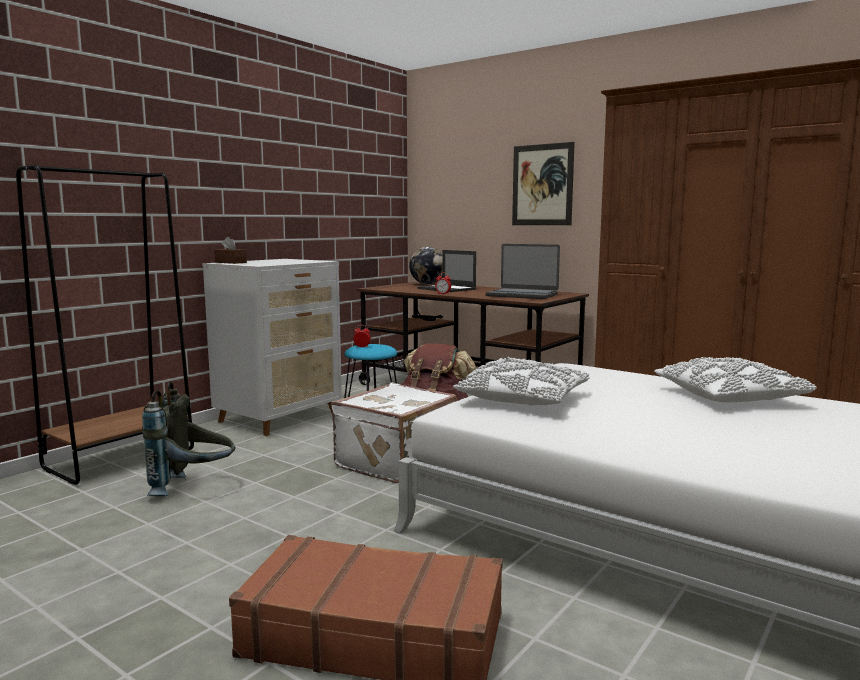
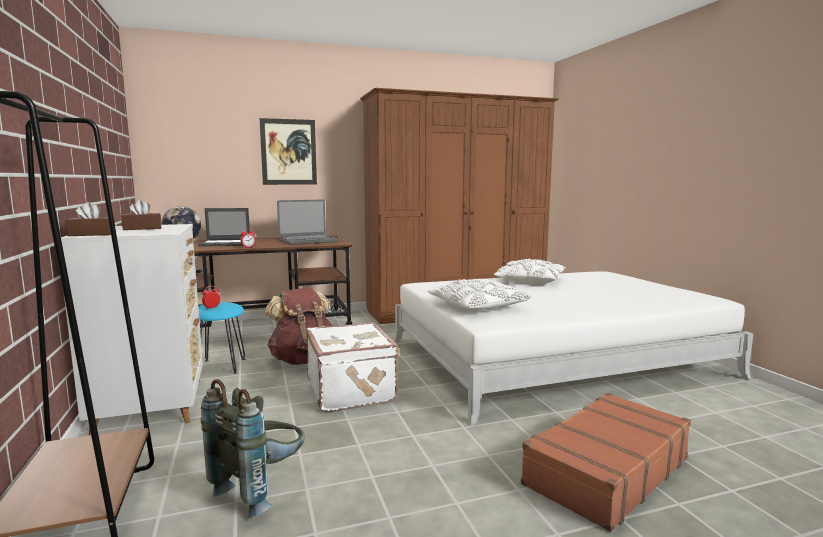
camera: 55 degrees left, 0 degrees up
none -> brown tissue box [121,200,161,230]

